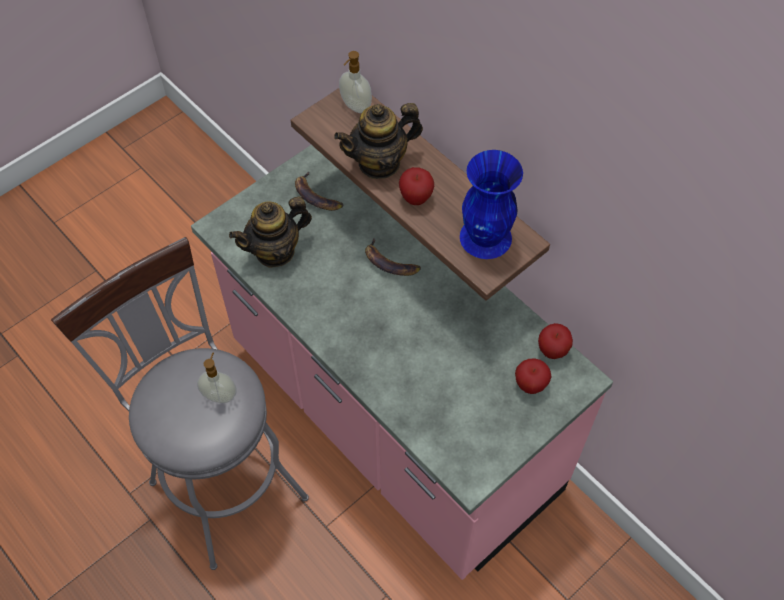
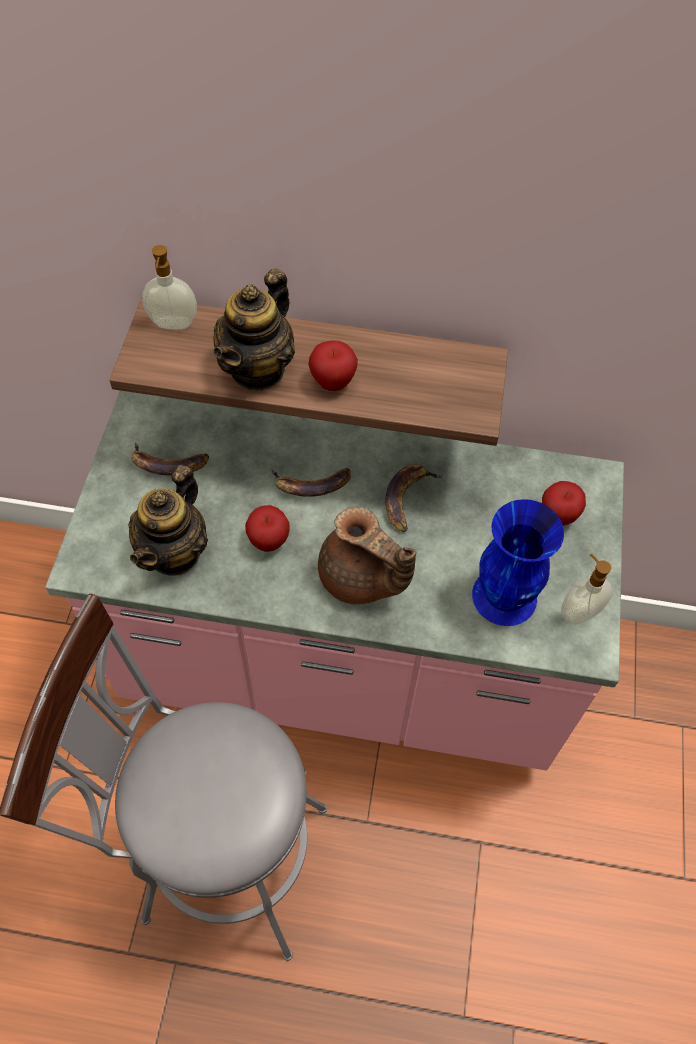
camera: 40 degrees left, 0 degrees up
soap dispenser [197,353,236,403] -> soap dispenser moved to [561,553,613,625]
blue vase [460,150,523,259] -> blue vase moved to [472,499,564,626]
apple [538,323,573,359] -> apple moved to [245,505,290,552]
none -> brown teapot [318,507,416,604]
none -> banana [385,464,442,532]

